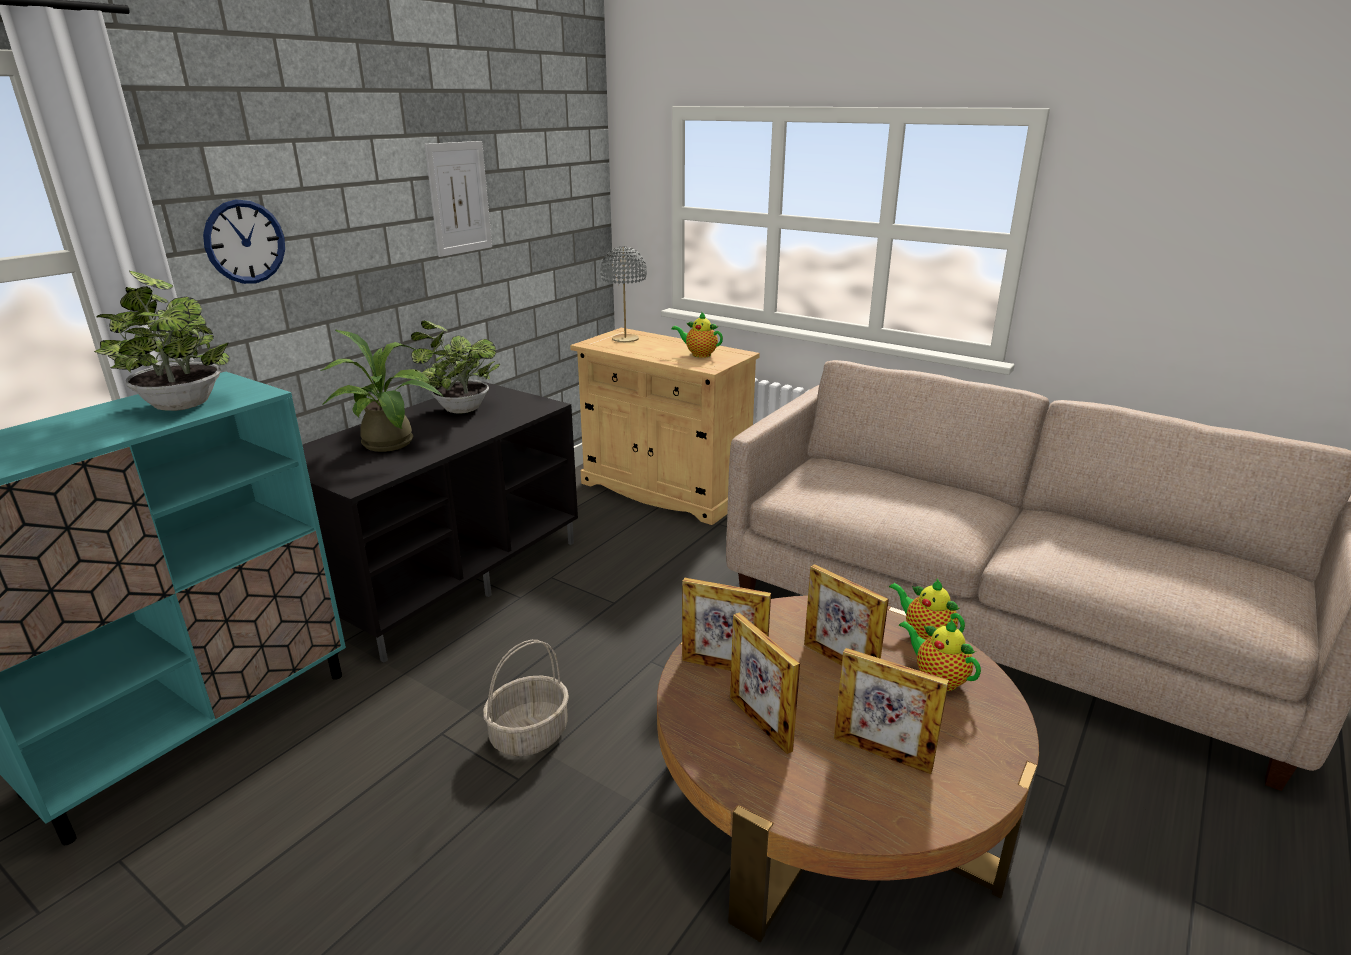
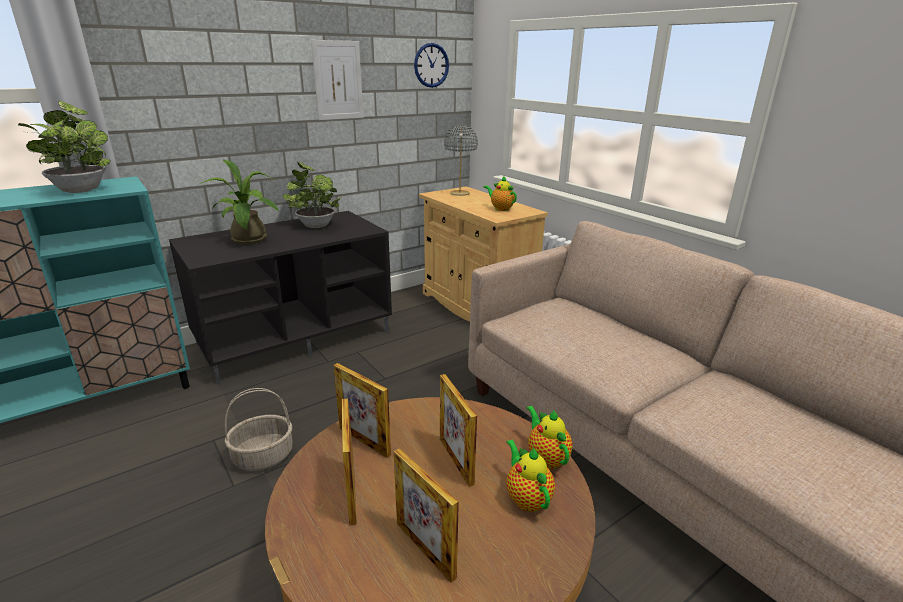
camera: 20 degrees right, 0 degrees up
wall clock [203,200,285,284] -> wall clock moved to [414,43,449,88]

